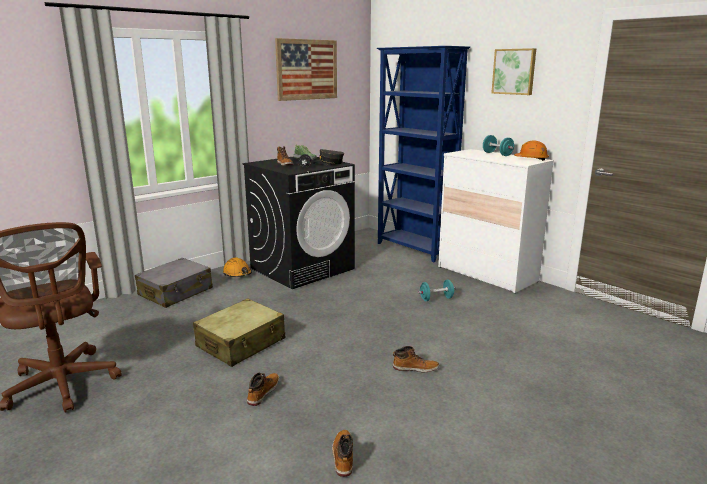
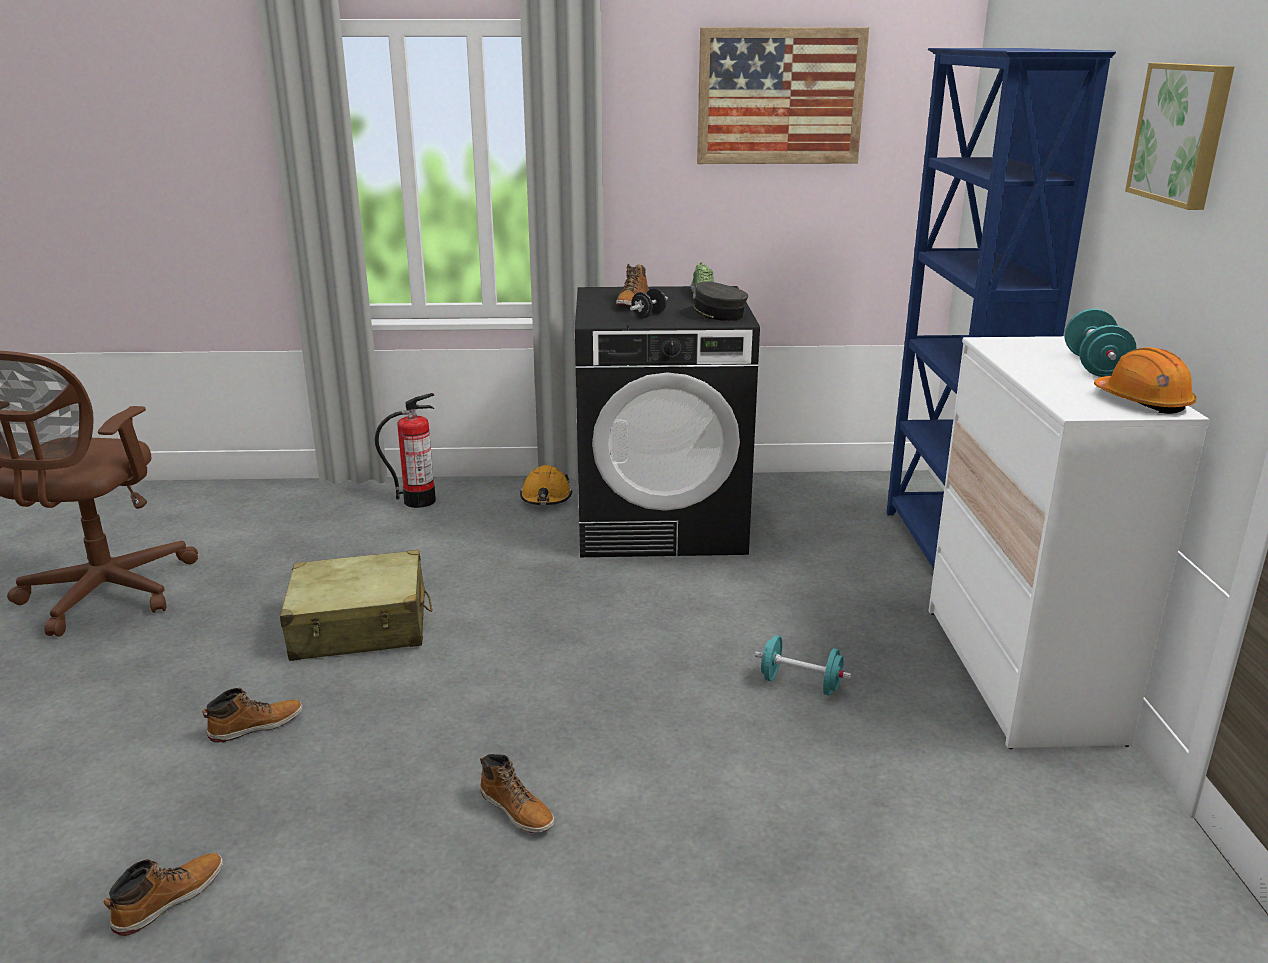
camera: 40 degrees right, 5 degrees up
grey suitcase [135,258,213,308] -> fire extinguisher [375,393,436,508]

